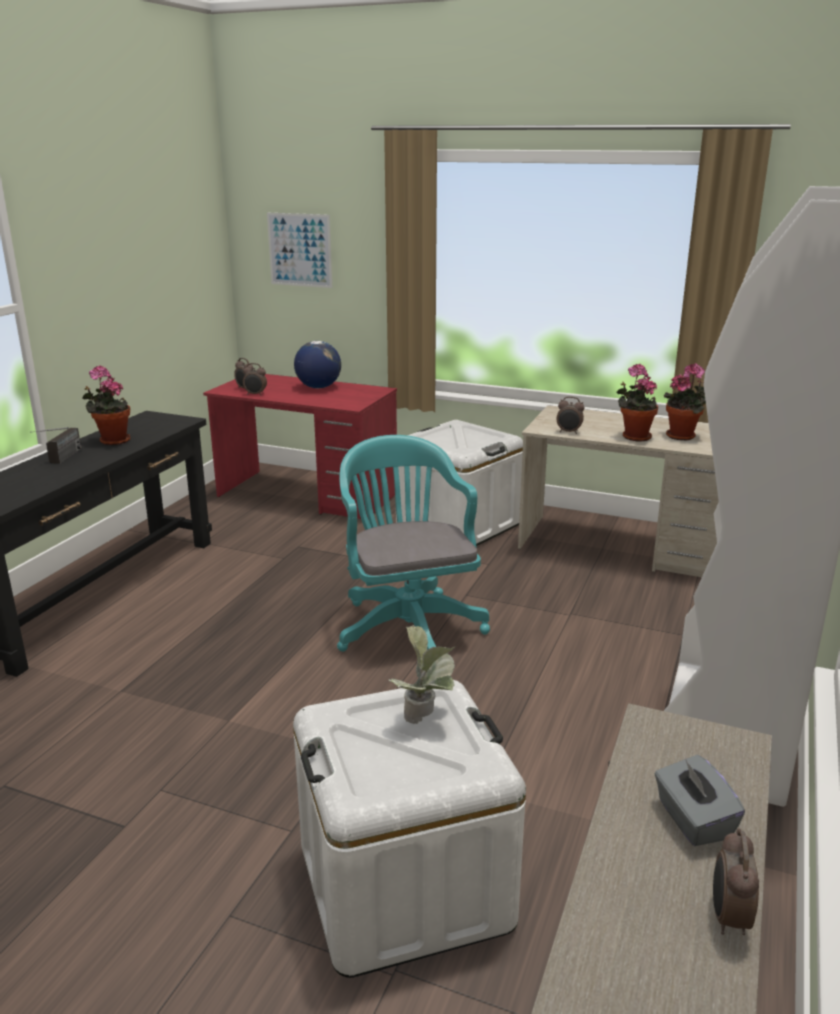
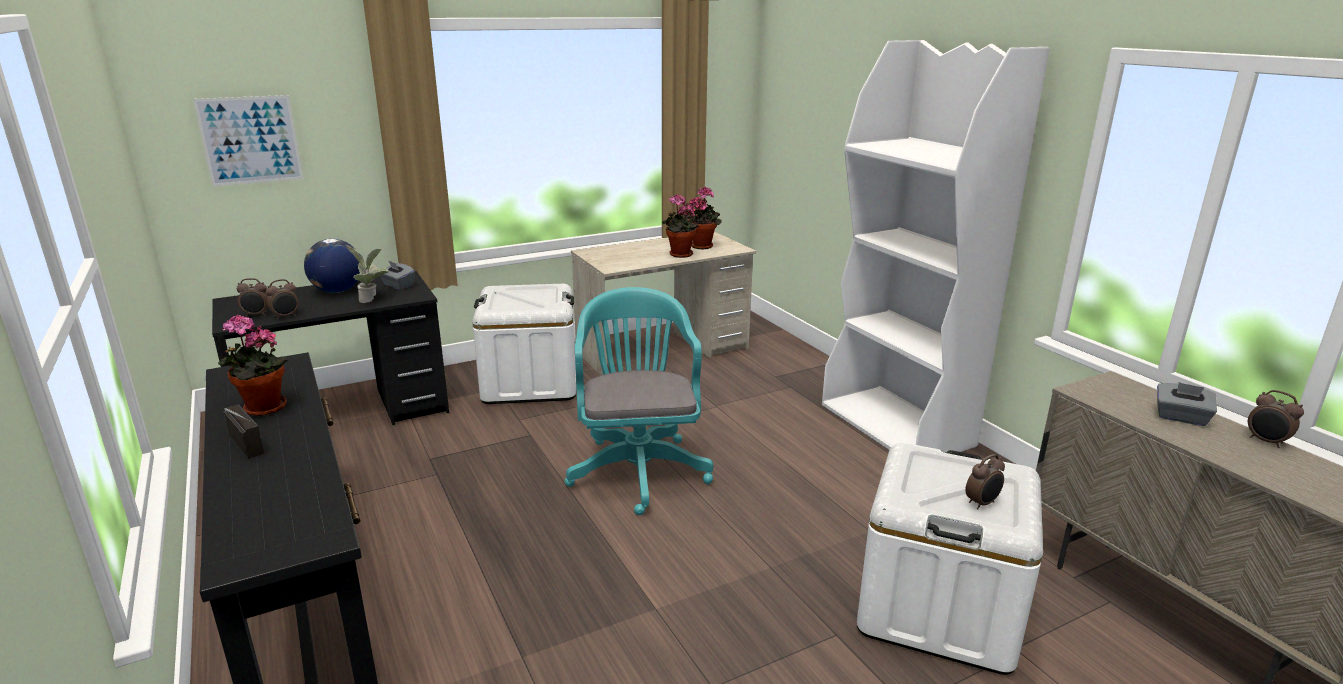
camera: 50 degrees left, 0 degrees up
red desk [203,374,397,519] -> black desk [212,271,449,425]
turquoise office chair [337,435,490,652] -> turquoise office chair turned 60 degrees clockwise [565,287,713,515]
potted plant [388,625,455,724] -> potted plant moved to [349,248,389,303]
alarm clock [557,396,585,434] -> alarm clock moved to [965,454,1005,510]
none -> grey tissue box [380,260,415,290]

